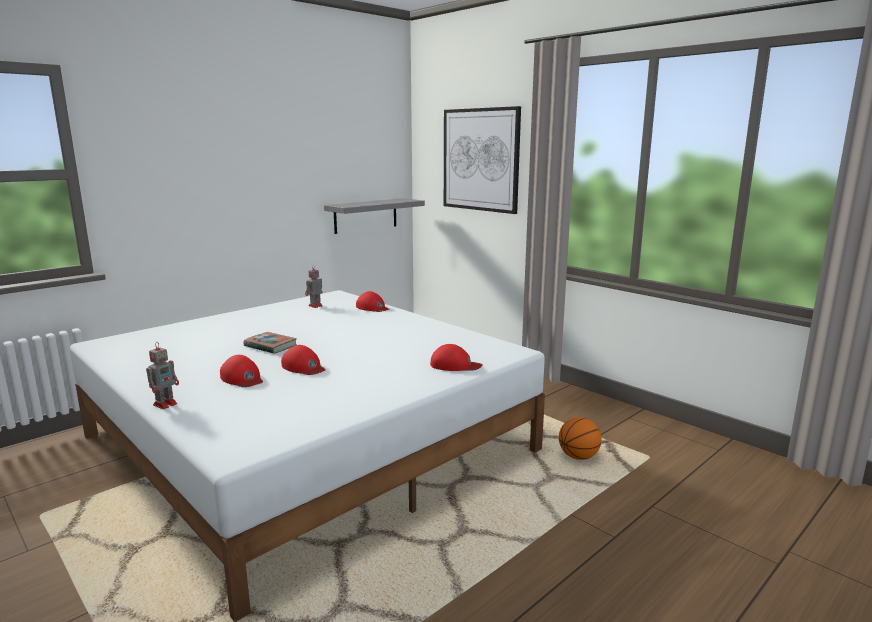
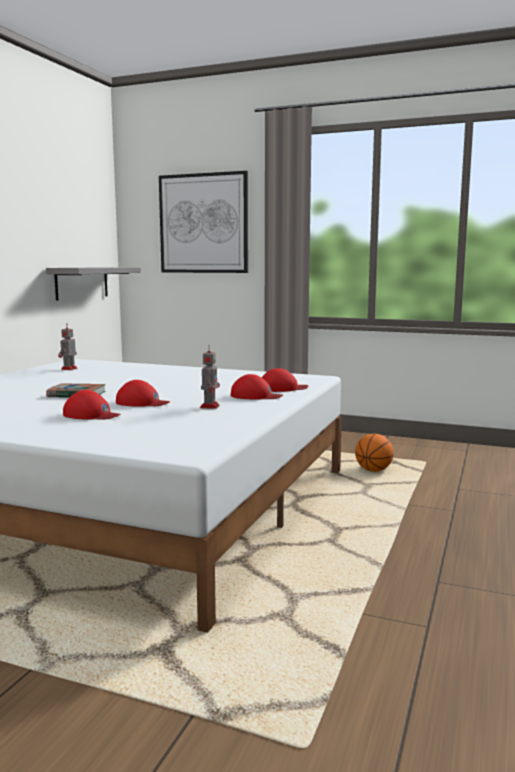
camera: 25 degrees left, 5 degrees down
toy robot [146,342,179,409] -> toy robot moved to [200,346,220,409]
red cap [356,291,389,312] -> red cap moved to [231,374,283,400]

